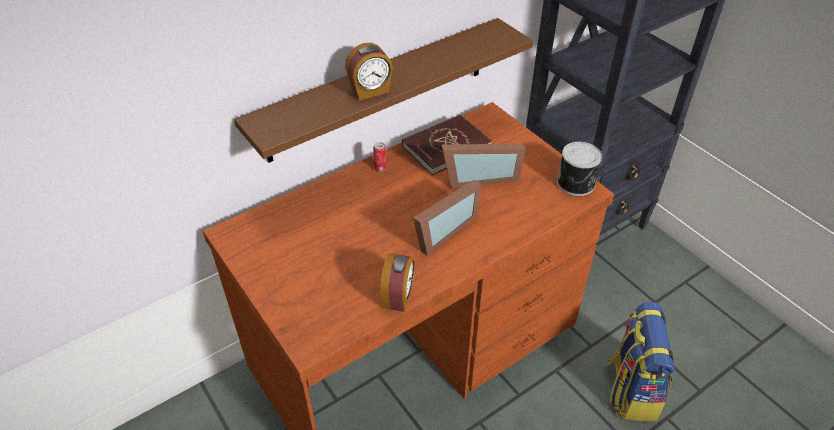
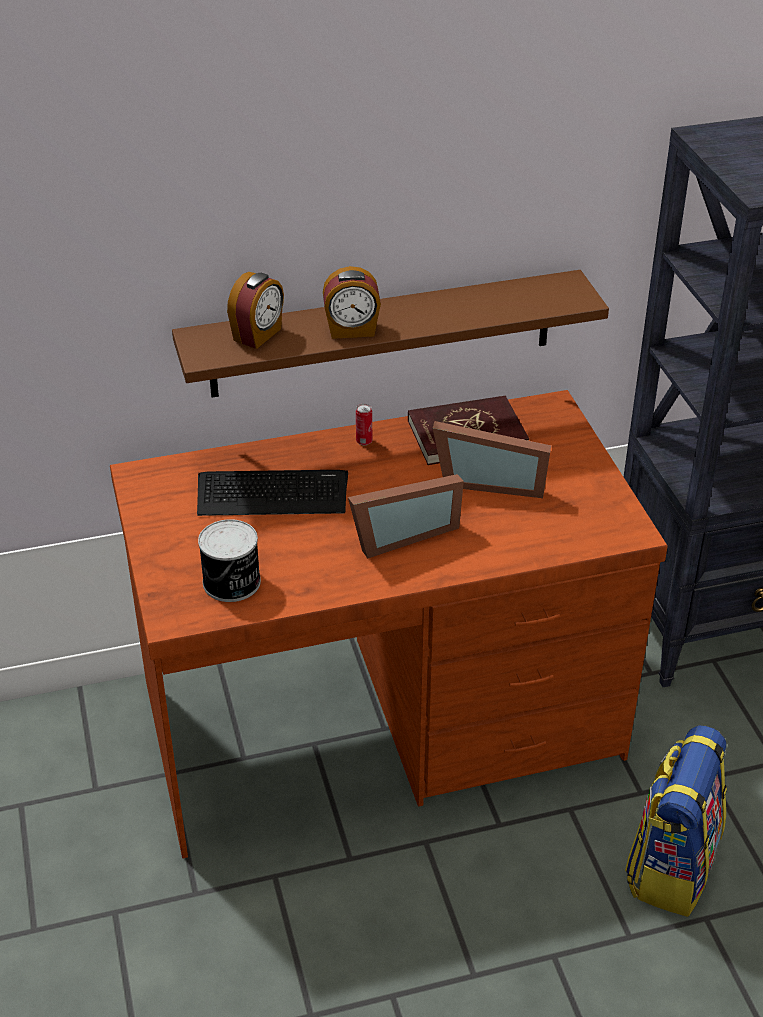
camera: 20 degrees right, 5 degrees down
alarm clock [380,253,414,312] -> alarm clock moved to [227,272,284,349]
can [557,142,602,196] -> can moved to [198,519,261,602]
none -> keyboard [197,470,348,516]

